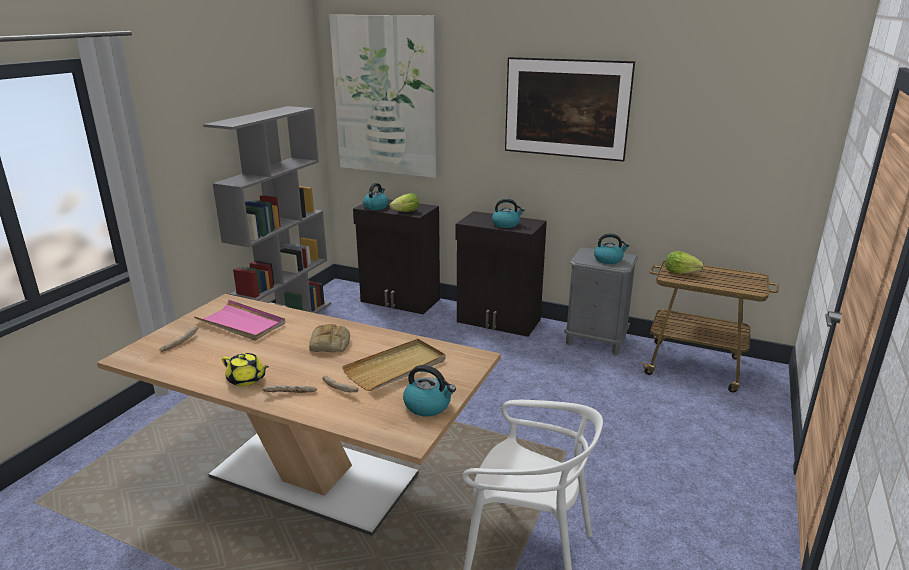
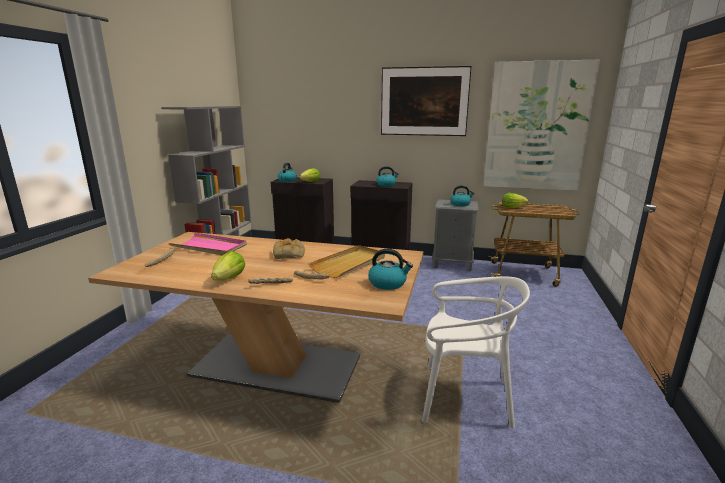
camera: 10 degrees left, 5 degrees down
yellow teapot [222,353,269,386] -> lettuce [211,251,245,281]
picture [329,15,438,178] -> picture moved to [483,60,600,191]

